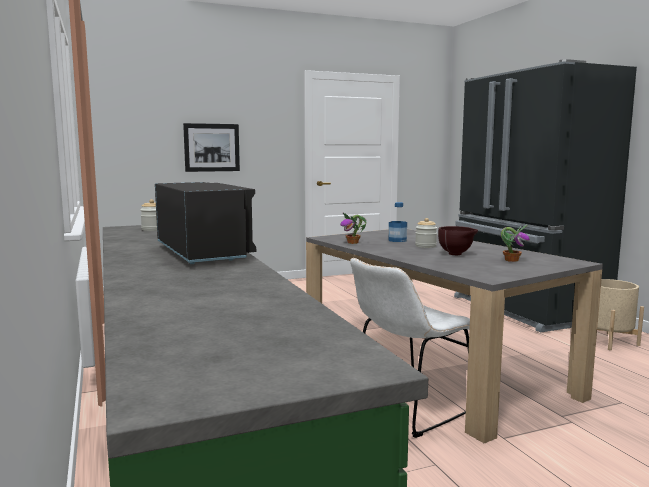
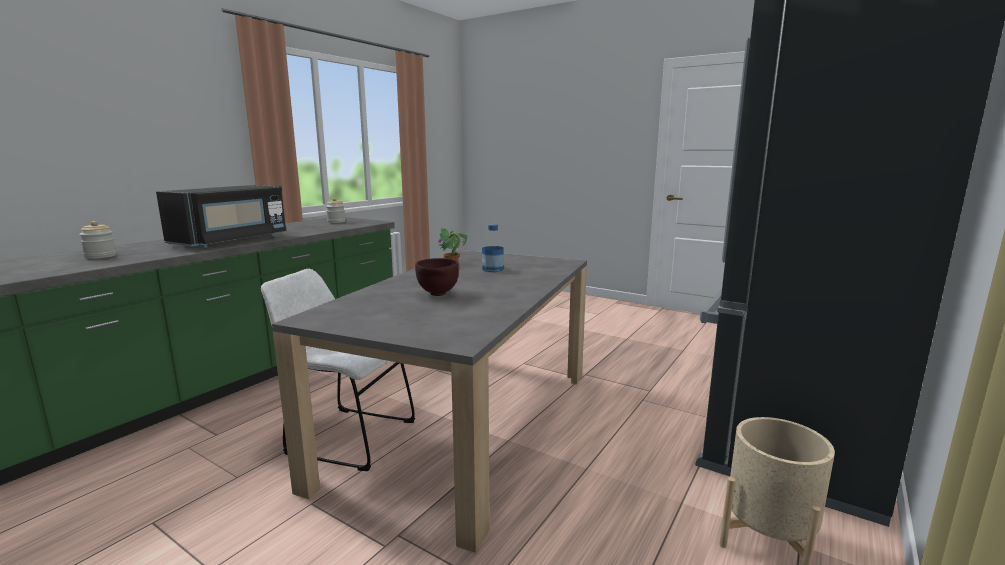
camera: 55 degrees right, 5 degrees up
picture [183,123,240,172] -> none
jar [415,218,437,248] -> jar moved to [79,221,116,259]
potted plant [501,225,530,262] -> none

